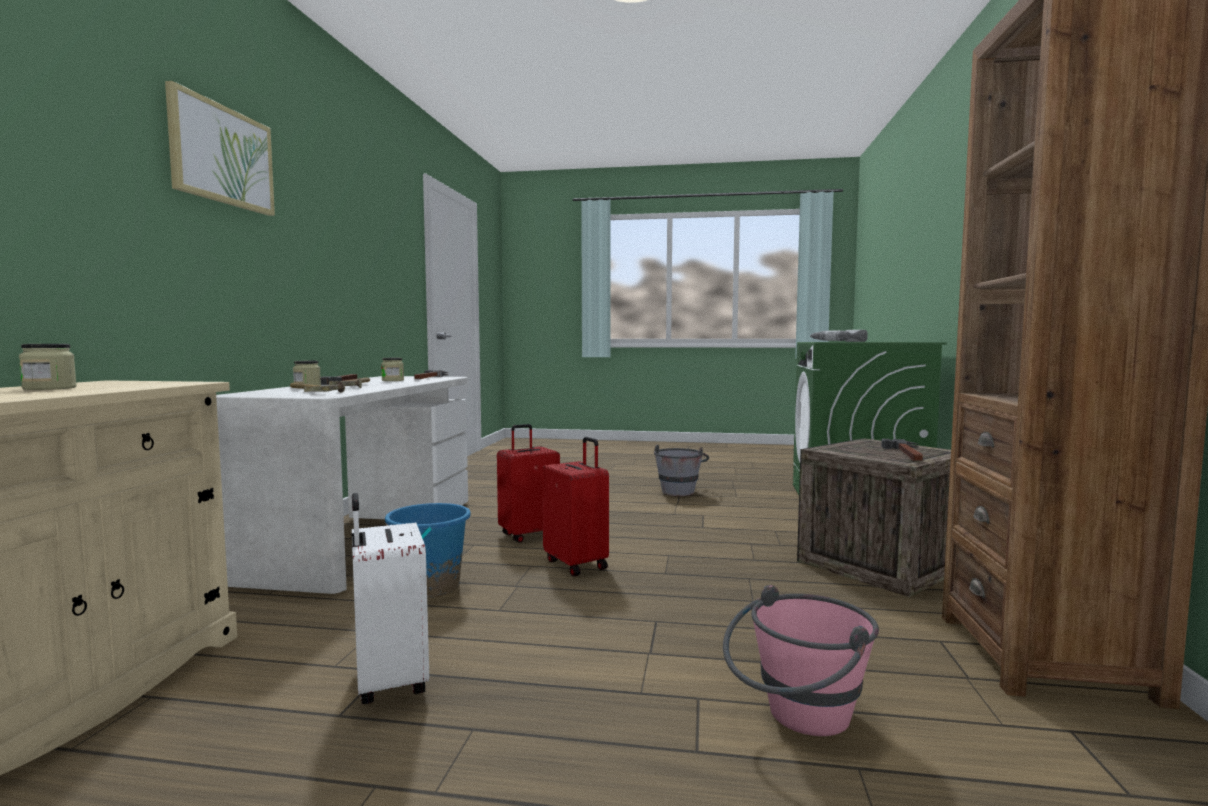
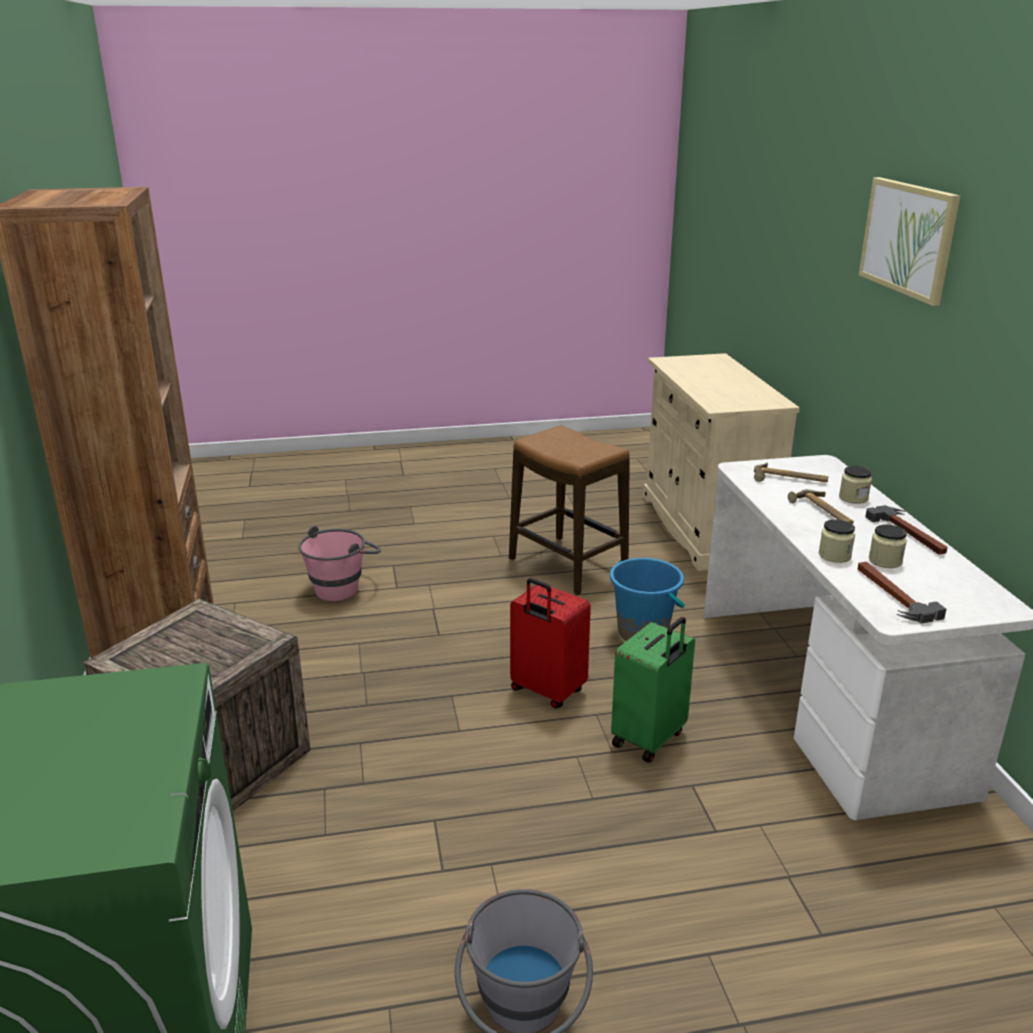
camera: 160 degrees right, 20 degrees up
jar [19,344,77,390] -> jar moved to [819,519,855,563]
white suitcase [351,493,429,704] -> stool [509,425,630,595]
red suitcase [497,424,560,543] -> green suitcase [611,617,695,763]
power drill [810,330,868,342] -> none
hammer [881,439,923,461] -> none

